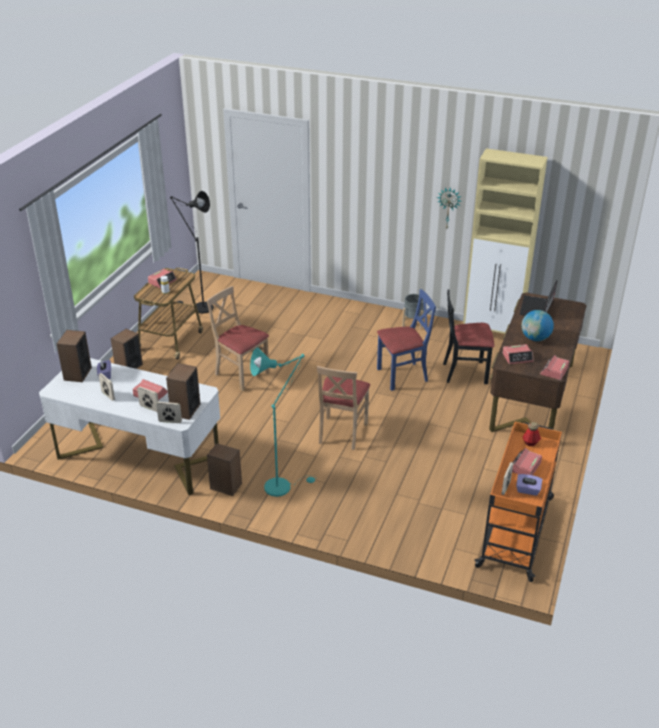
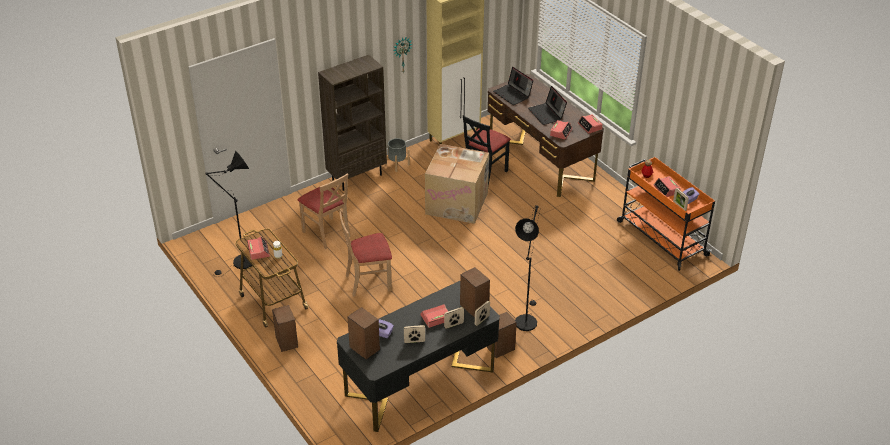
camera: 55 degrees left, 5 degrees up
white desk [39,358,220,495] -> black desk [337,281,500,432]
turquoise floor lamp [250,348,316,497] -> black floor lamp [515,205,540,331]
beige chair [317,366,370,450] -> beige chair moved to [298,173,351,249]
blue chair [377,289,436,391] -> cardboard box [425,144,489,224]
globe [521,310,554,341] -> laptop [528,86,567,125]
none -> brown bookcase [318,55,387,191]

